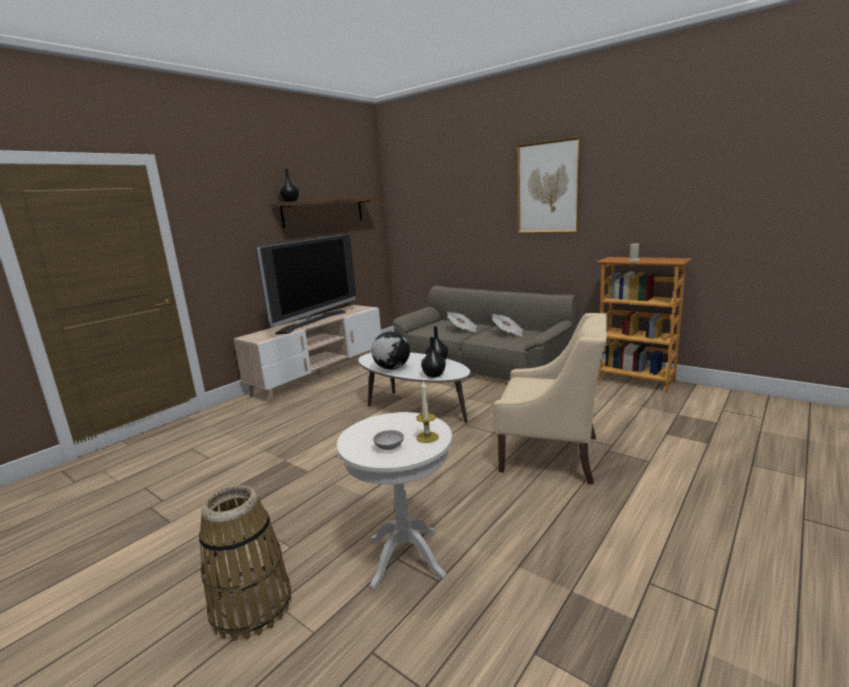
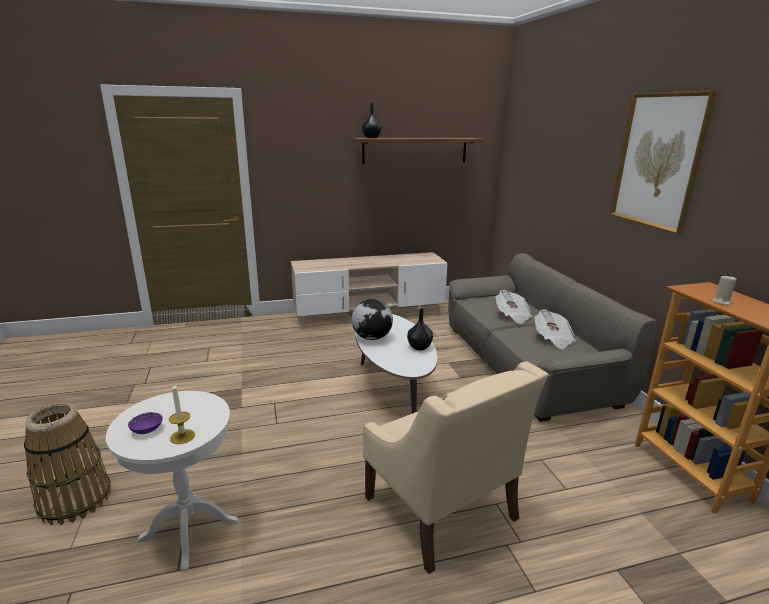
camera: 35 degrees right, 5 degrees up
television [256,234,356,334] -> none
grey bowl [373,430,404,450] -> purple bowl [128,412,163,434]
black vase [421,337,446,378] -> none

